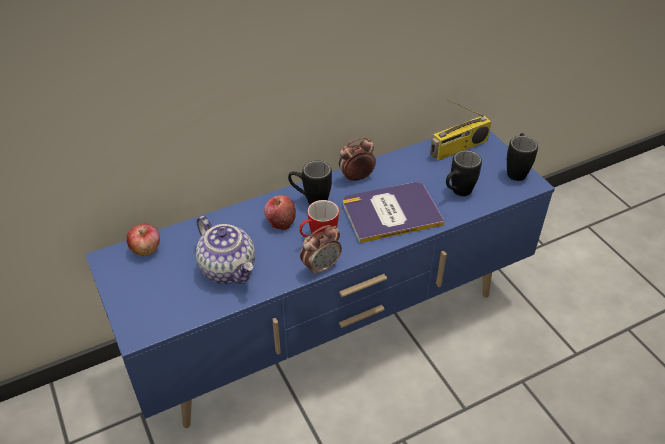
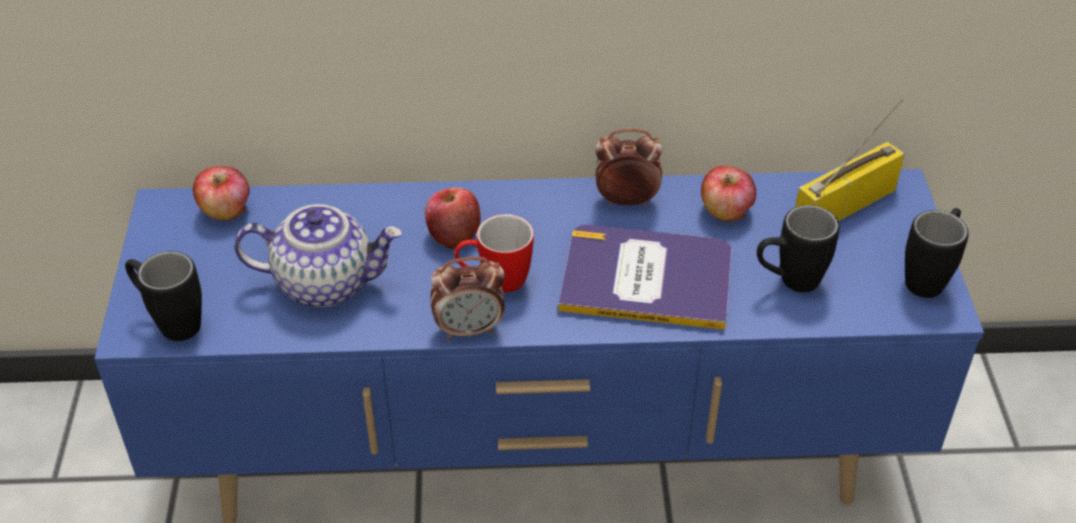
camera: 25 degrees right, 0 degrees up
teapot [196,216,255,284] -> teapot turned 75 degrees counterclockwise [234,204,402,307]
black mug [288,161,332,204] -> black mug moved to [125,251,202,341]
radio [430,99,491,161] -> radio turned 150 degrees clockwise [795,99,905,221]
none -> apple [701,166,756,222]

